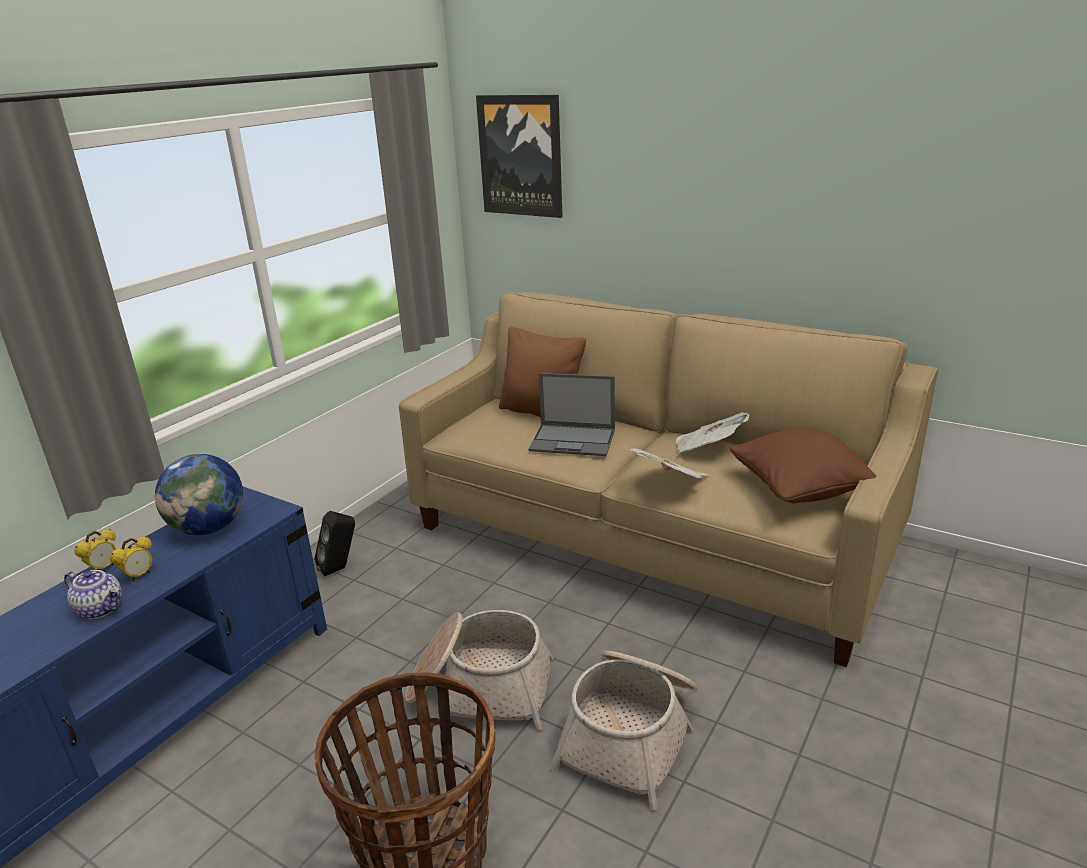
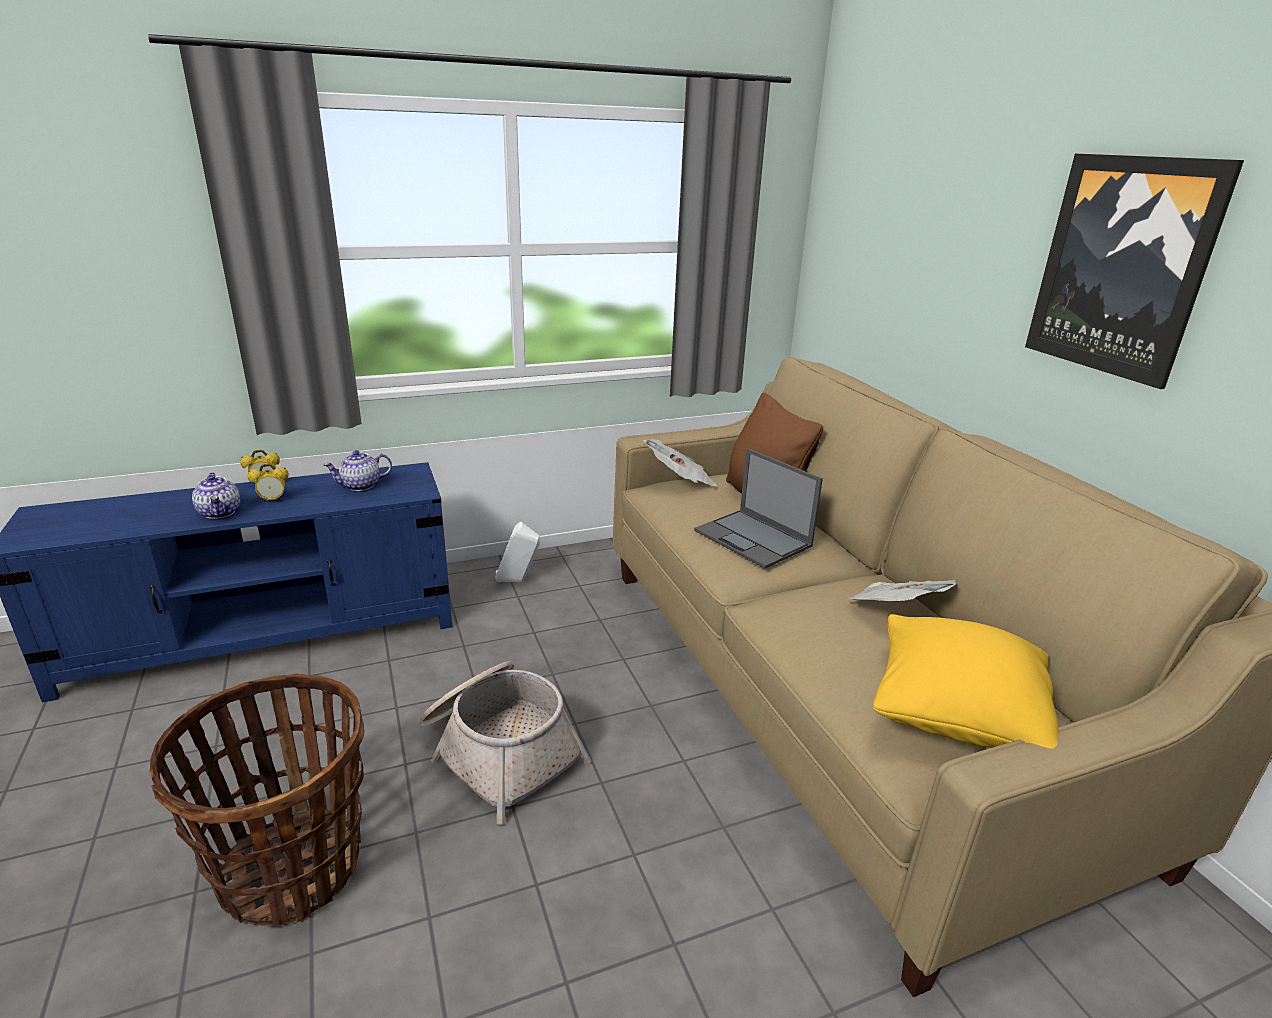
camera: 35 degrees right, 0 degrees up
globe [155,454,243,535] -> teapot [323,450,392,491]
black speaker [315,511,355,576] -> white speaker [495,522,540,583]
picture [476,95,563,218] -> picture moved to [1025,154,1244,389]
basket [550,651,698,811] -> none
newspaper [630,448,708,479] -> newspaper moved to [643,439,717,487]
brown pillow [730,427,876,504] -> yellow pillow [873,614,1059,748]

